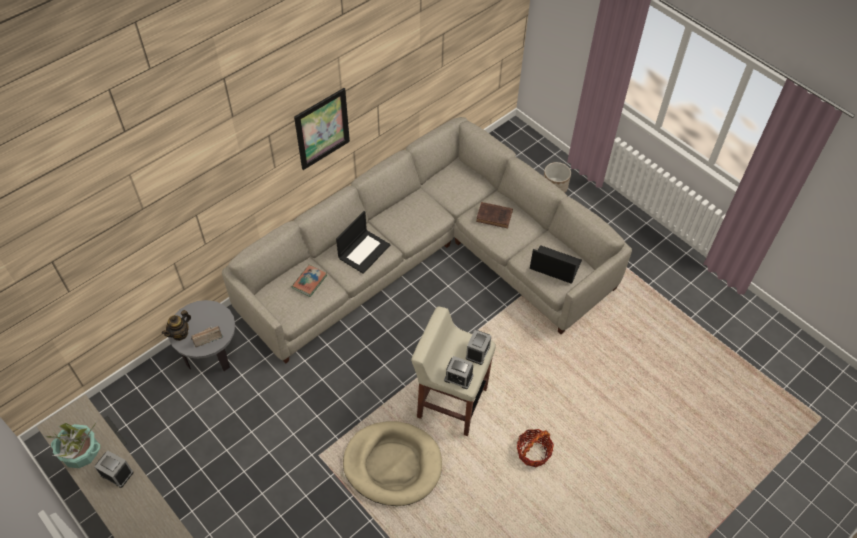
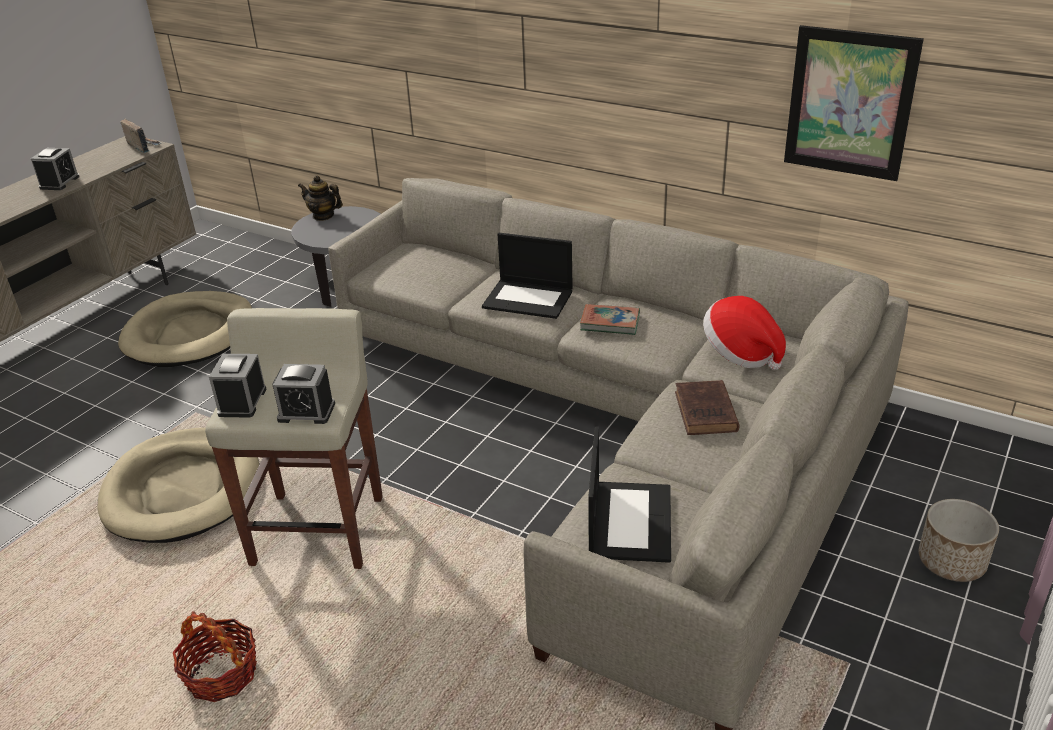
camera: 75 degrees right, 20 degrees down
potted plant [46,421,100,468] -> none
radio [191,326,223,347] -> radio moved to [120,119,161,153]
book [292,265,327,297] -> book moved to [580,304,640,335]
picture [294,88,350,170] -> picture moved to [784,25,924,181]
none -> beige dog bed [118,291,252,367]
none -> hat [703,296,786,370]

